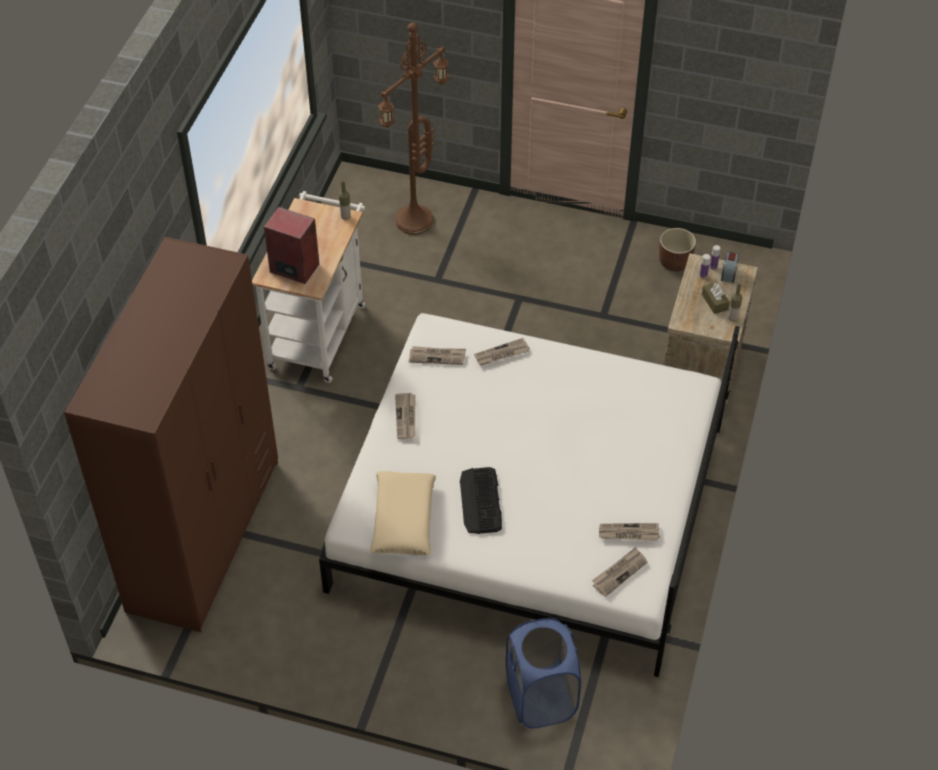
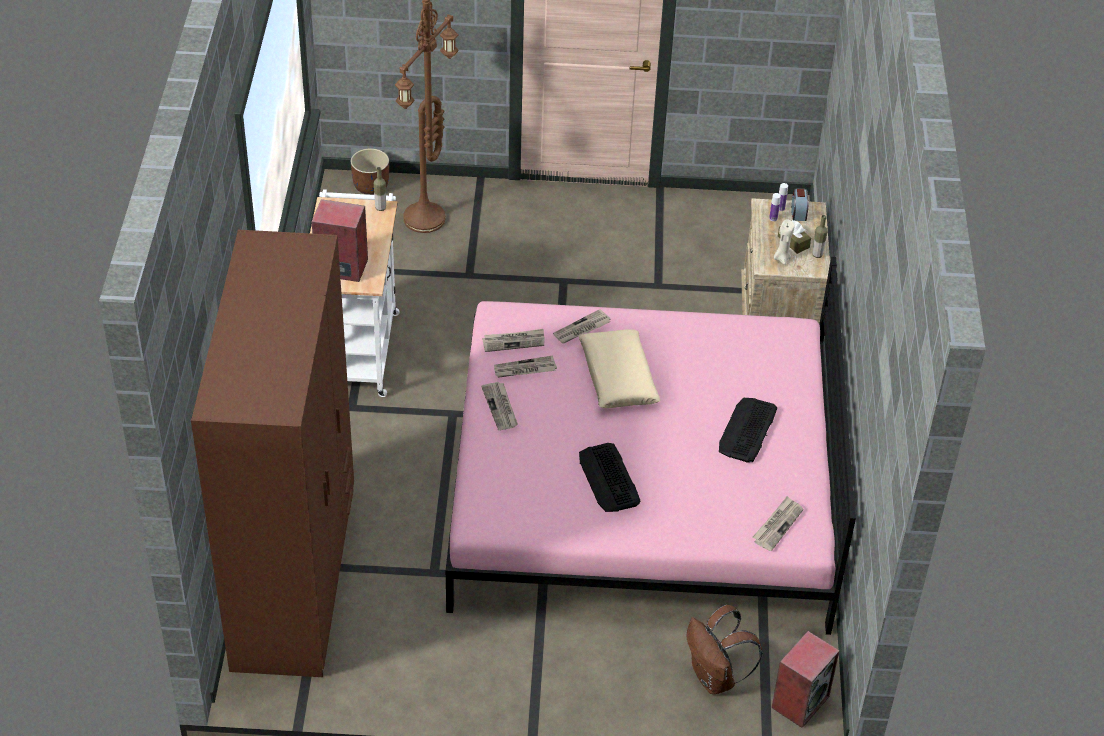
camera: 15 degrees left, 5 degrees down
white bed [319,313,740,677] -> pink bed [446,257,856,635]
beige pillow [370,471,436,556] -> beige pillow moved to [579,329,661,408]
blue laundry basket [506,618,581,729] -> brown backpack [687,605,763,694]
newspaper [599,523,660,541] -> newspaper moved to [494,355,557,378]
brown planter [659,228,696,272] -> brown planter moved to [351,148,389,195]
none -> keyboard [719,398,777,463]
none -> speaker [771,631,840,728]
none -> beige candle [774,219,794,265]

